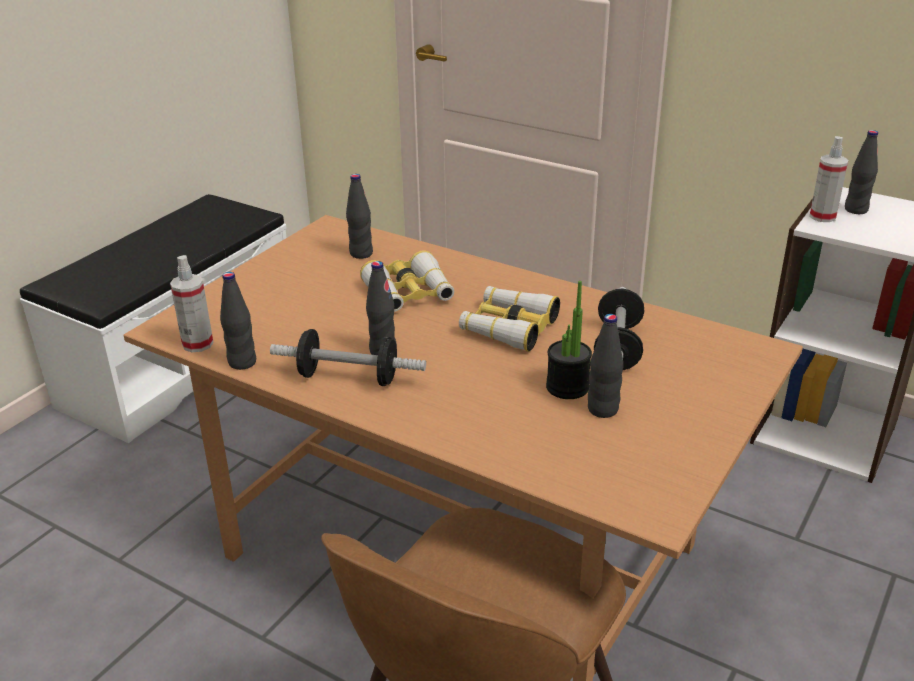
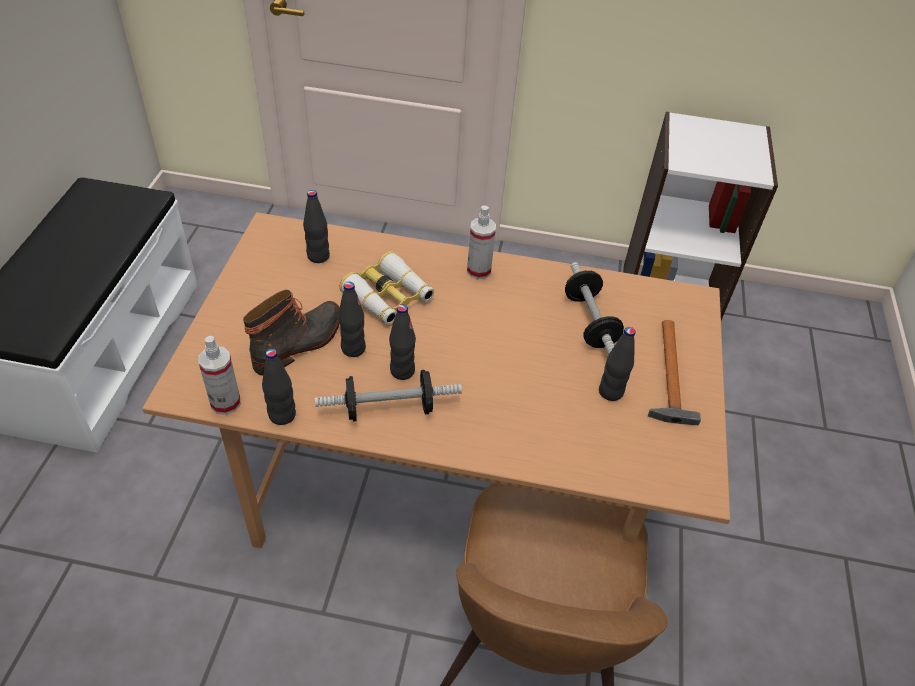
camera: 25 degrees left, 15 degrees up
binoculars [459,286,560,352] -> none
potted plant [546,281,592,399] -> none
spray bottle [809,136,848,222] -> spray bottle moved to [467,205,496,280]
black bottle [845,130,878,214] -> black bottle moved to [338,282,366,357]
none -> boot [243,290,340,376]
none -> hammer [648,320,701,425]

